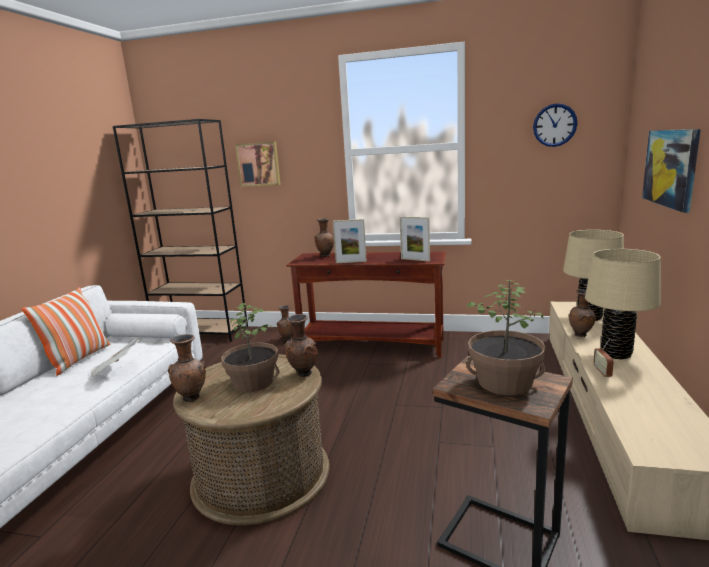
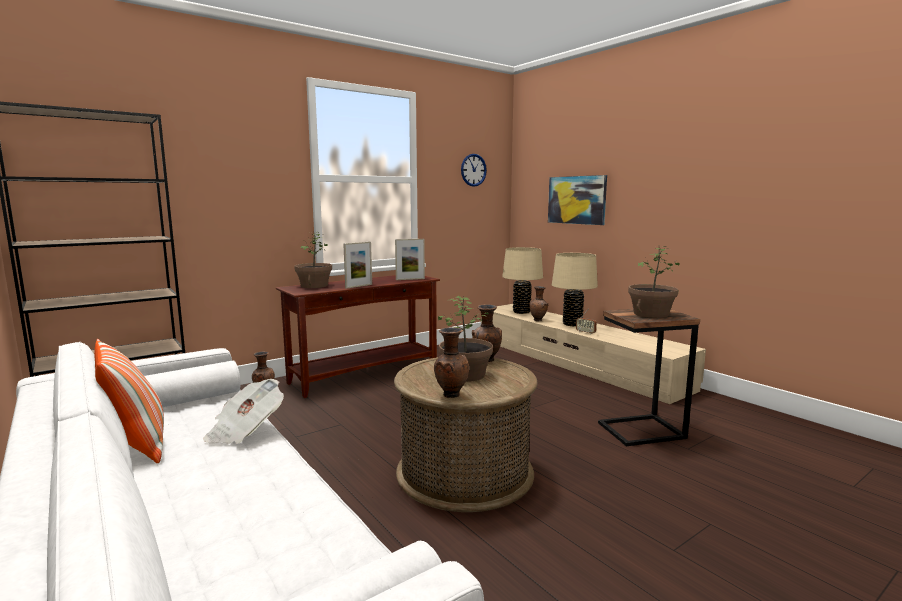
camera: 50 degrees left, 5 degrees down
picture [235,142,281,187] -> none
brown vase [314,218,334,257] -> potted plant [294,232,332,288]

